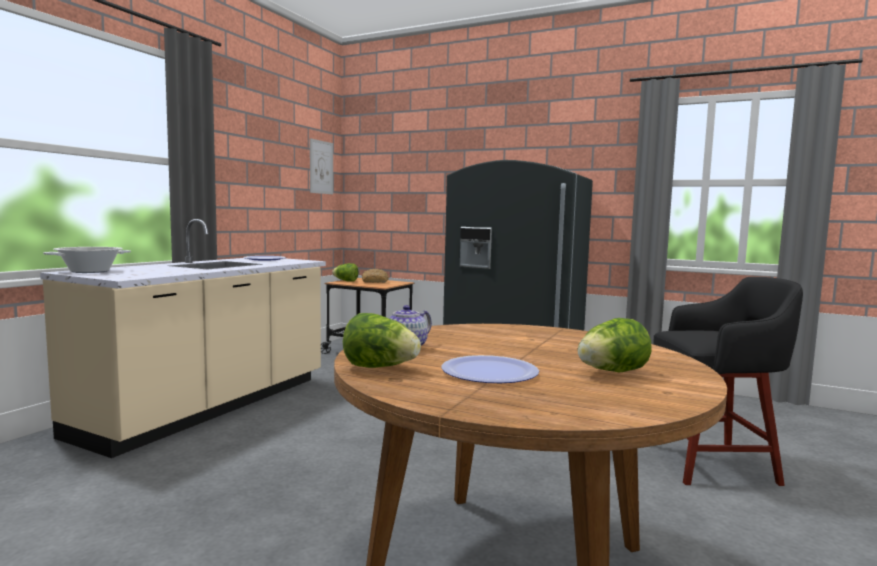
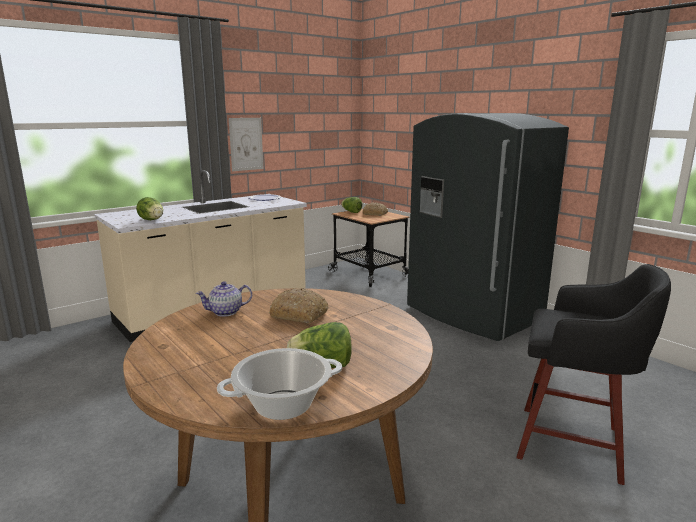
camera: 25 degrees right, 10 degrees up
cooking pot [43,247,131,273] -> cooking pot moved to [217,348,342,420]
picture [310,138,333,194] -> picture moved to [229,118,264,171]
lettuce [343,313,421,368] -> lettuce moved to [136,197,163,220]
plate [442,355,539,383] -> none
none -> bread [269,288,329,323]

